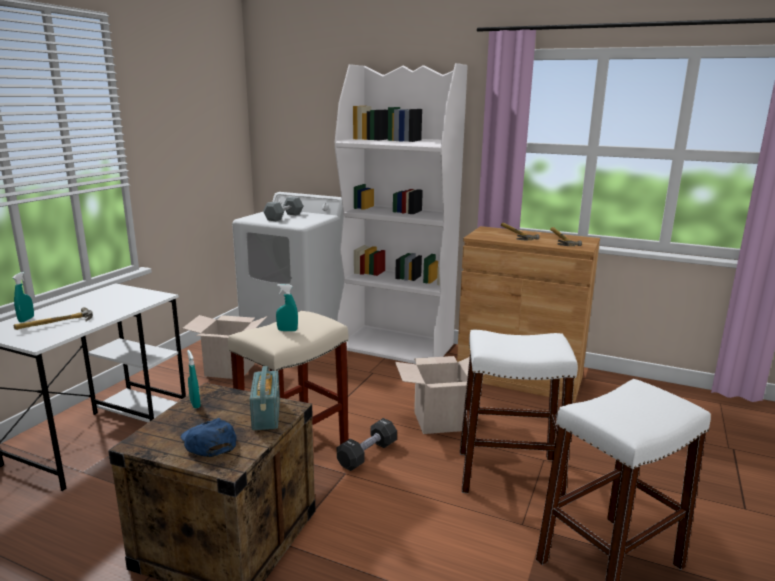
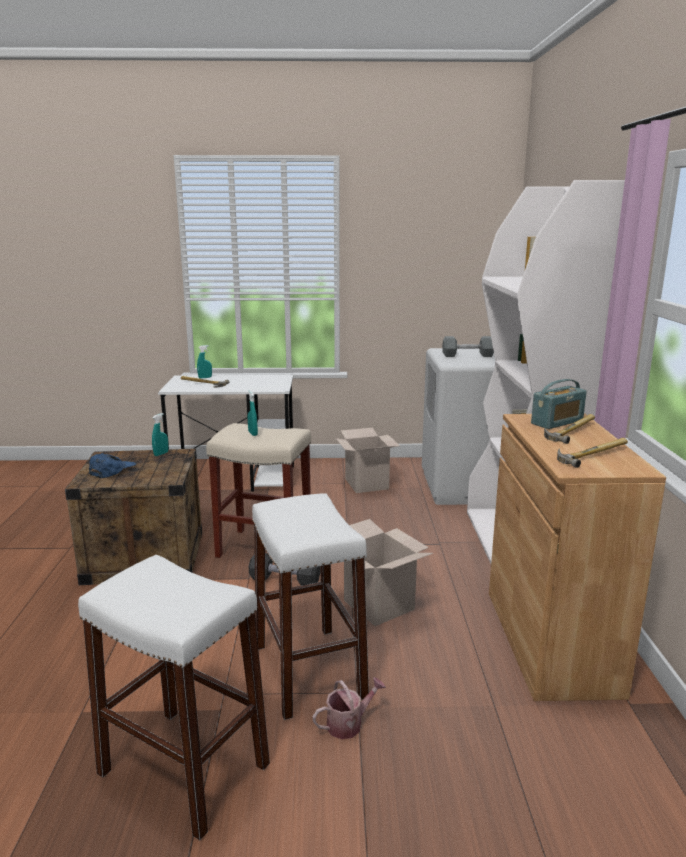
camera: 65 degrees right, 0 degrees up
radio [250,366,280,430] -> radio moved to [531,379,587,429]
none -> watering can [312,677,386,739]

